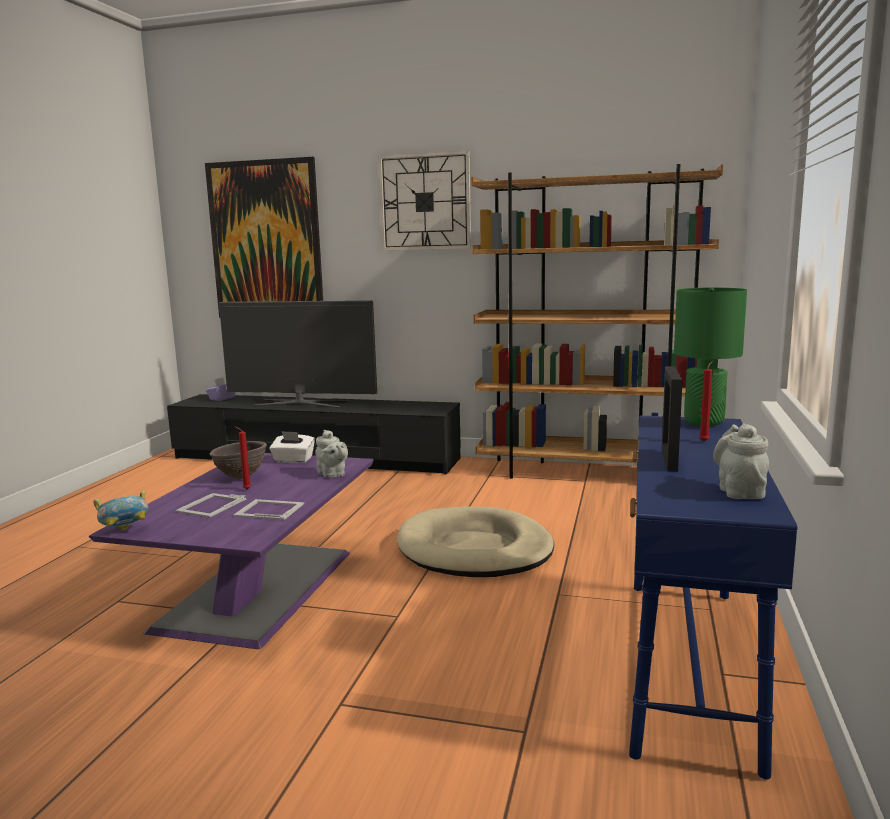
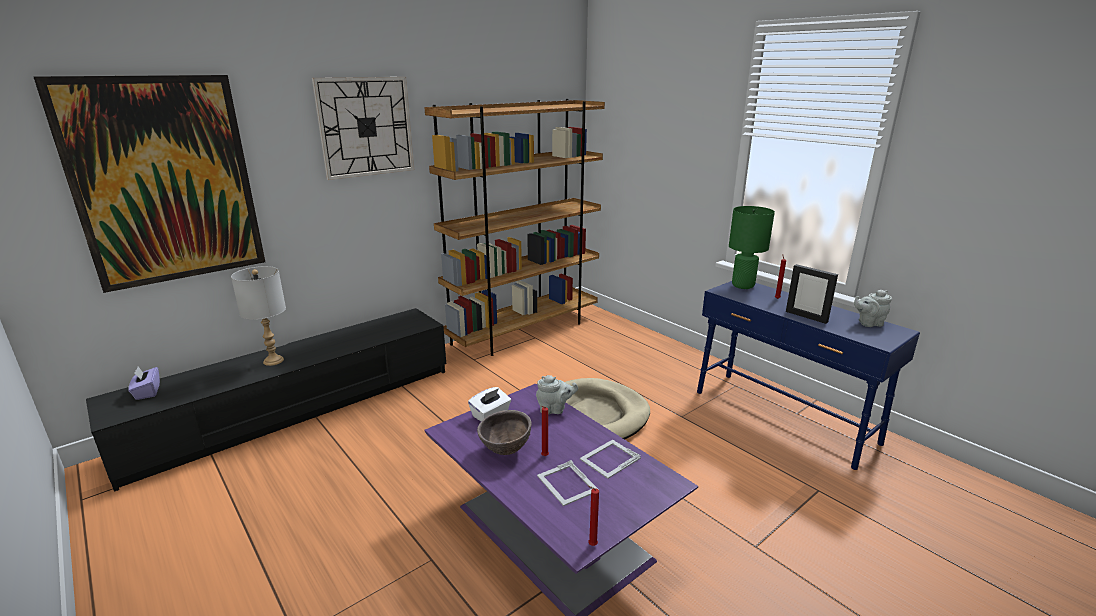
camera: 55 degrees left, 10 degrees up
bowl [93,491,148,531] -> red candle [588,485,599,546]
television [219,300,377,408] -> grey table lamp [231,266,286,366]
grey teapot [713,423,769,499] -> grey teapot turned 45 degrees counterclockwise [854,290,892,327]

